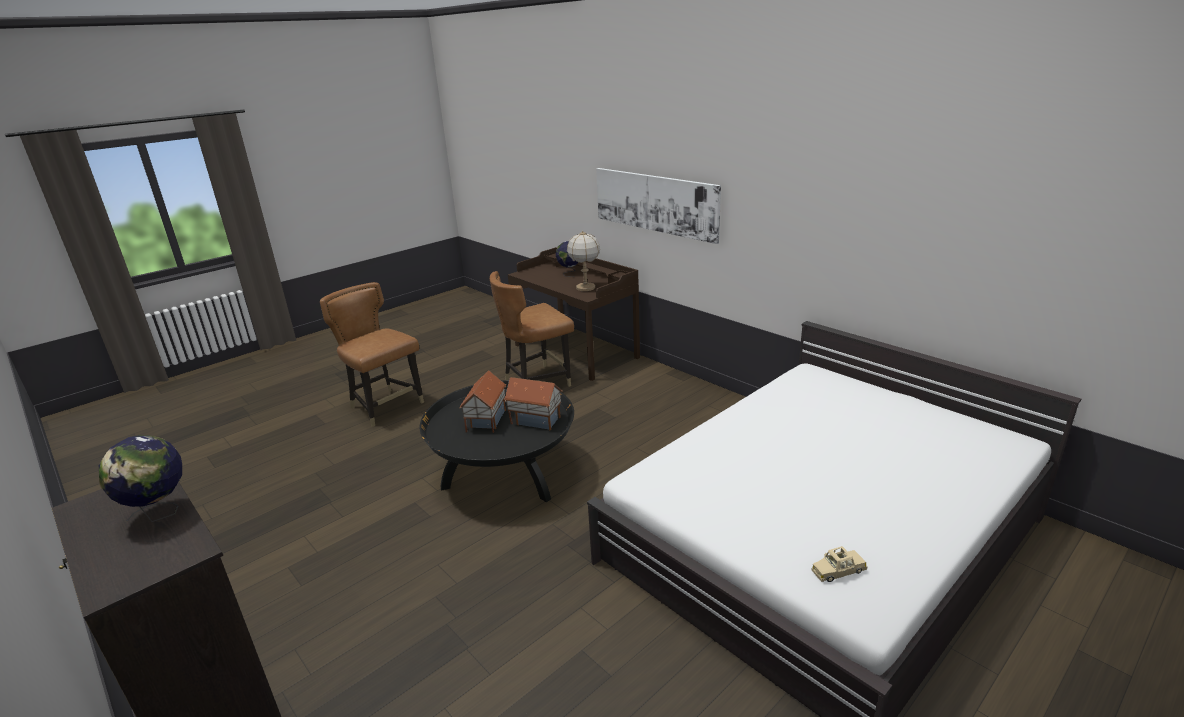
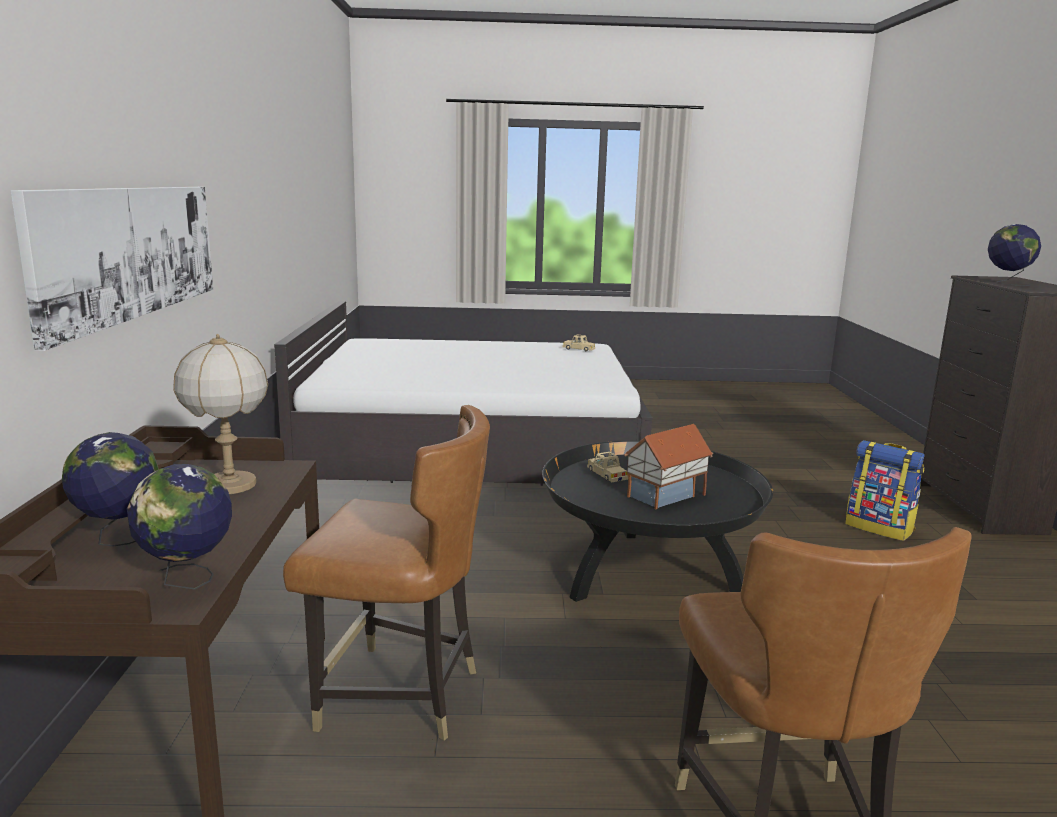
camera: 140 degrees left, 10 degrees down
toy house [503,377,563,431] -> beige toy car [587,452,628,482]
none -> globe [127,464,232,590]
none -> backpack [845,440,924,541]

